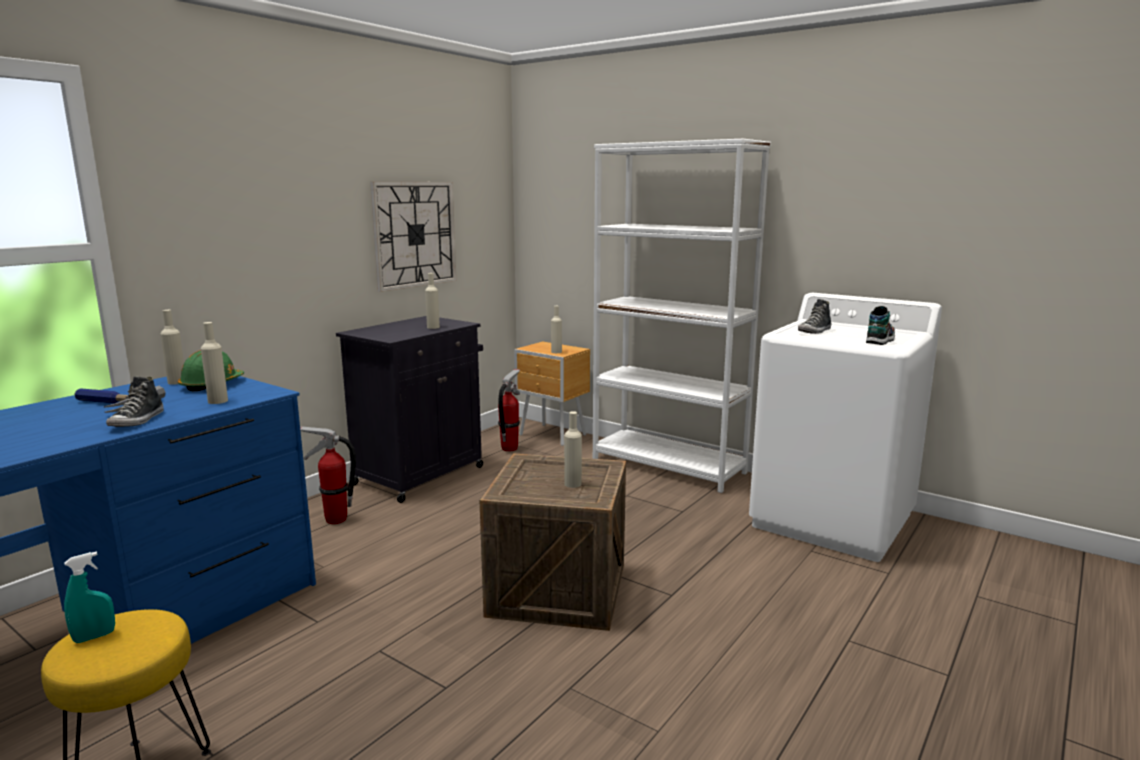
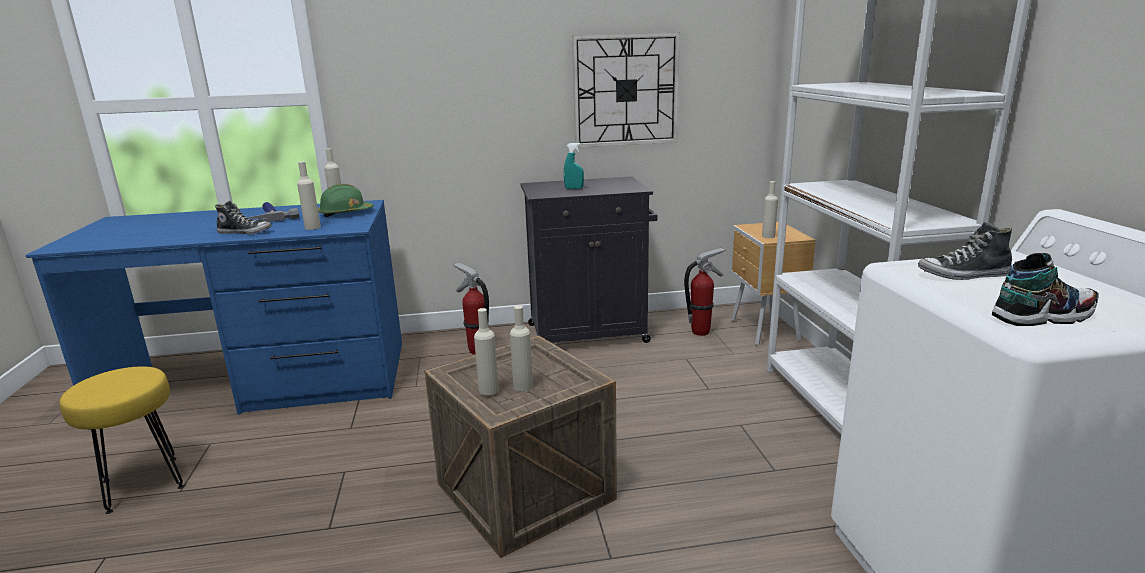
camera: 45 degrees right, 5 degrees up
turquoise spray bottle [64,551,115,643] -> turquoise spray bottle moved to [564,143,584,189]
shoe [106,376,164,428] -> shoe turned 135 degrees counterclockwise [215,201,272,234]
beige bottle [425,273,440,329] -> beige bottle moved to [474,308,499,396]

